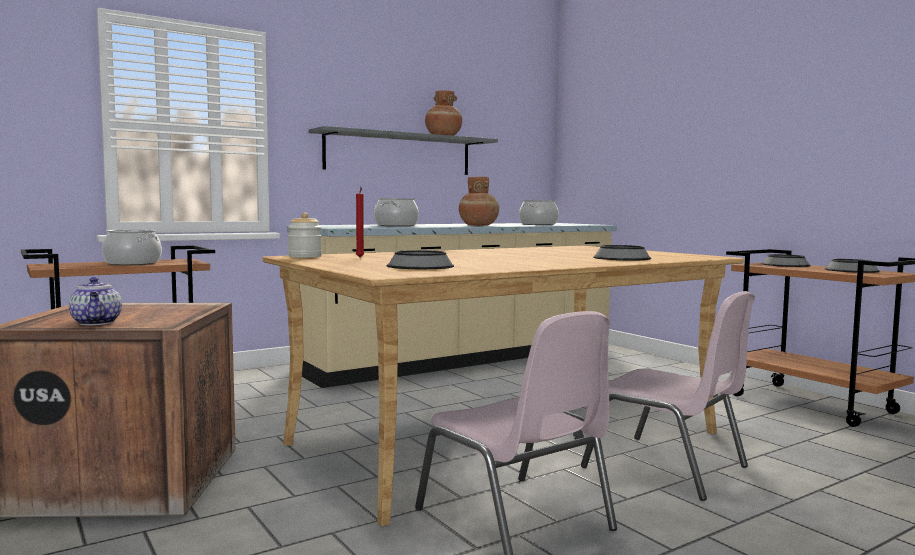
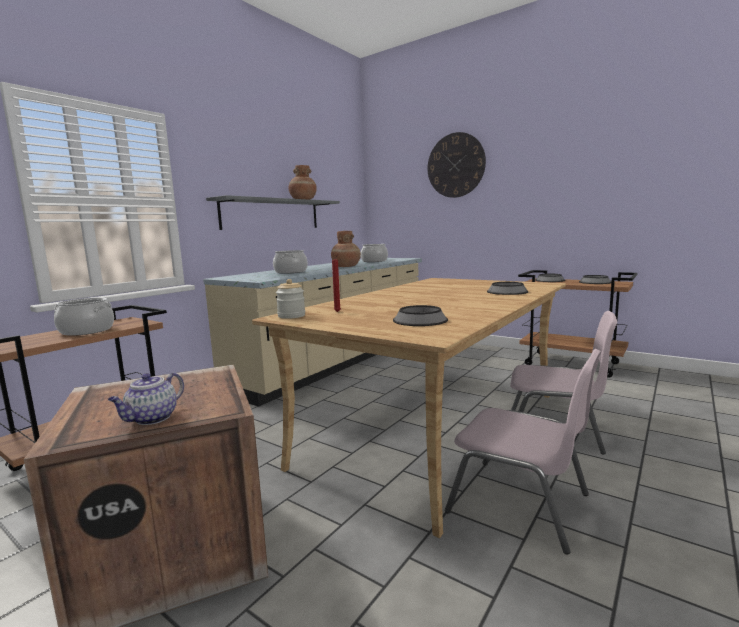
camera: 20 degrees left, 5 degrees up
teapot [69,277,122,325] -> teapot turned 75 degrees clockwise [108,373,184,425]
none -> wall clock [428,132,486,198]

